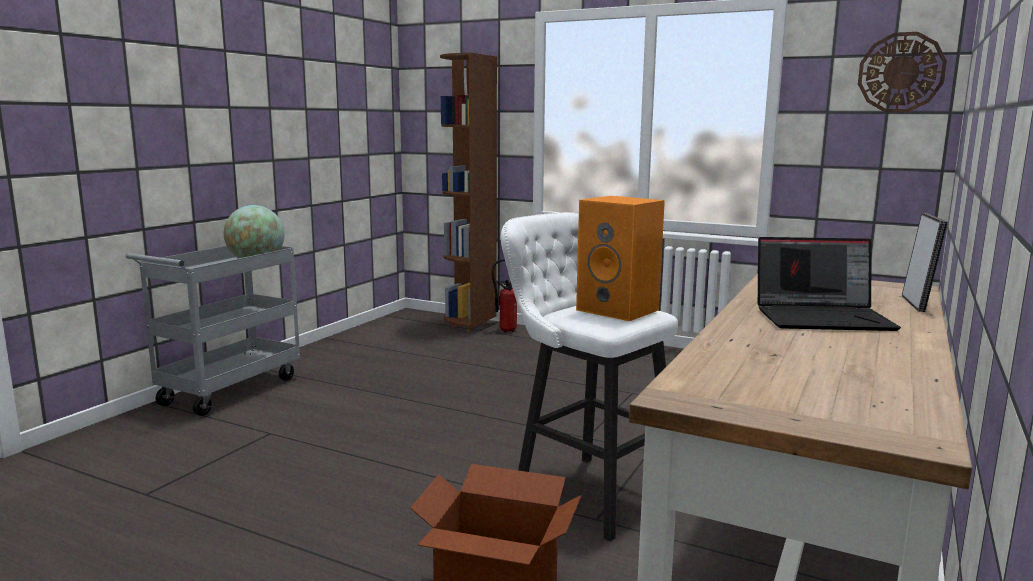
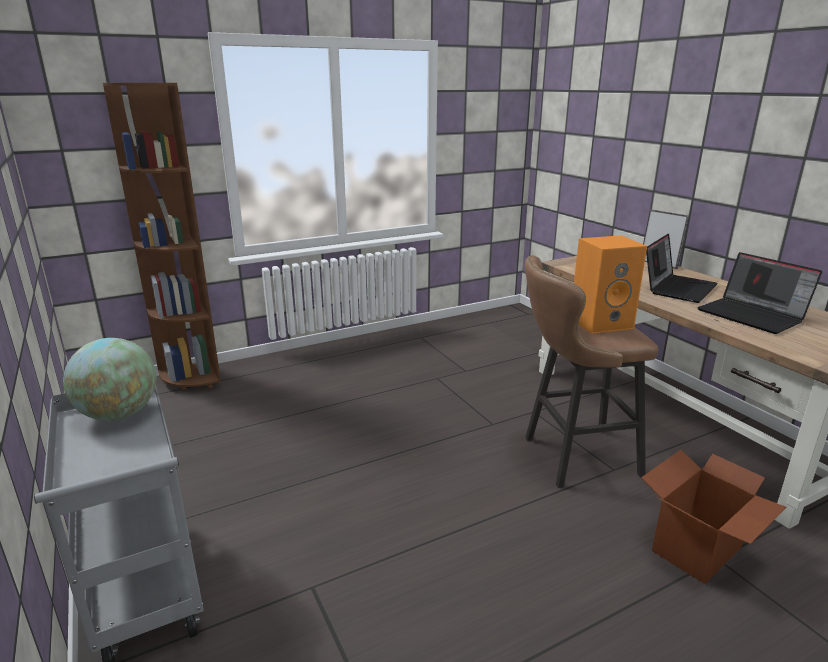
camera: 55 degrees left, 10 degrees up
fire extinguisher [491,259,517,333] -> none
white stool [501,212,678,542] -> brown stool [525,255,658,488]
wall clock [858,32,947,113] -> none
none -> laptop [697,252,822,334]

